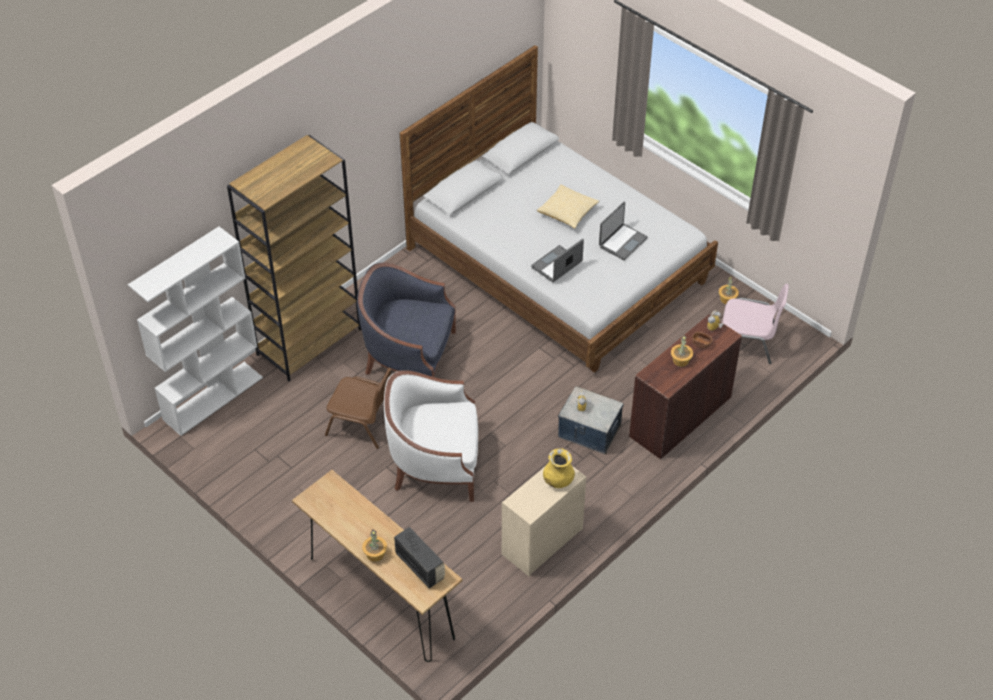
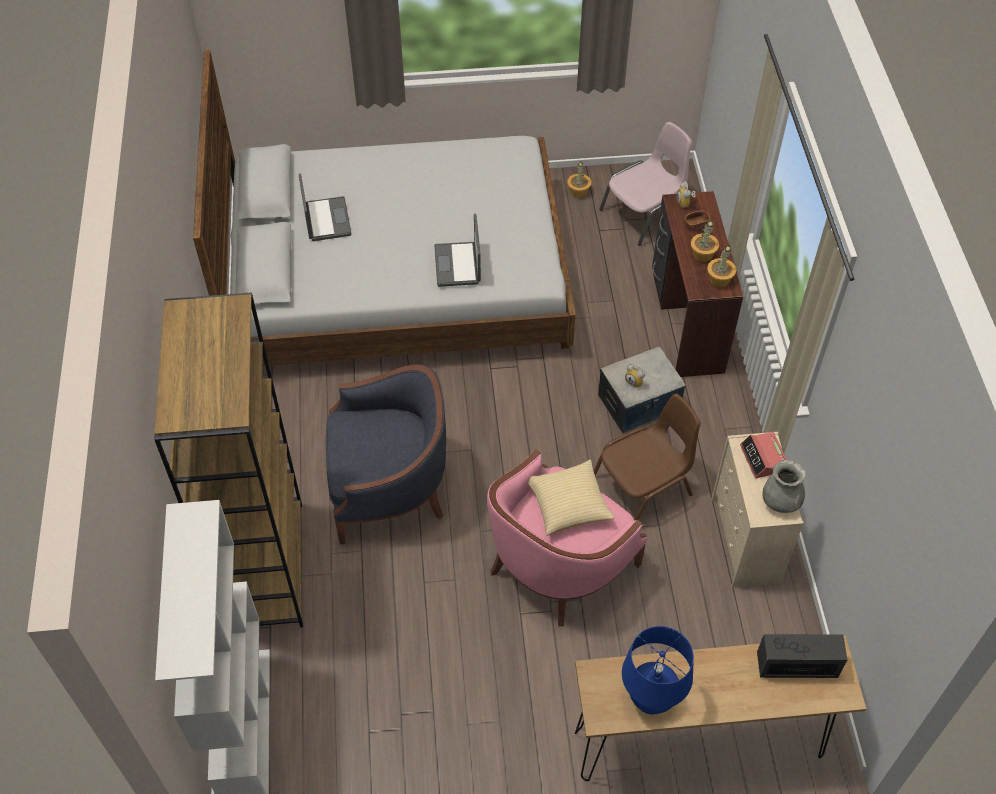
camera: 50 degrees left, 5 degrees up
brown chair [325,368,391,449] -> brown chair moved to [594,394,701,521]
blue armchair [357,263,456,377] -> blue armchair turned 150 degrees counterclockwise [326,364,446,545]
potted plant [362,529,387,562] -> potted plant moved to [707,245,736,287]
white armchair [384,370,478,502] -> pink armchair [487,450,647,626]
pillow [537,184,599,228] -> pillow moved to [528,460,614,536]
yellow vase [543,448,575,488] -> alarm clock [740,432,787,478]
laptop [599,202,648,260] -> laptop moved to [299,174,351,241]
none -> blue table lamp [622,626,694,715]
none -> grey vase [763,460,806,513]

